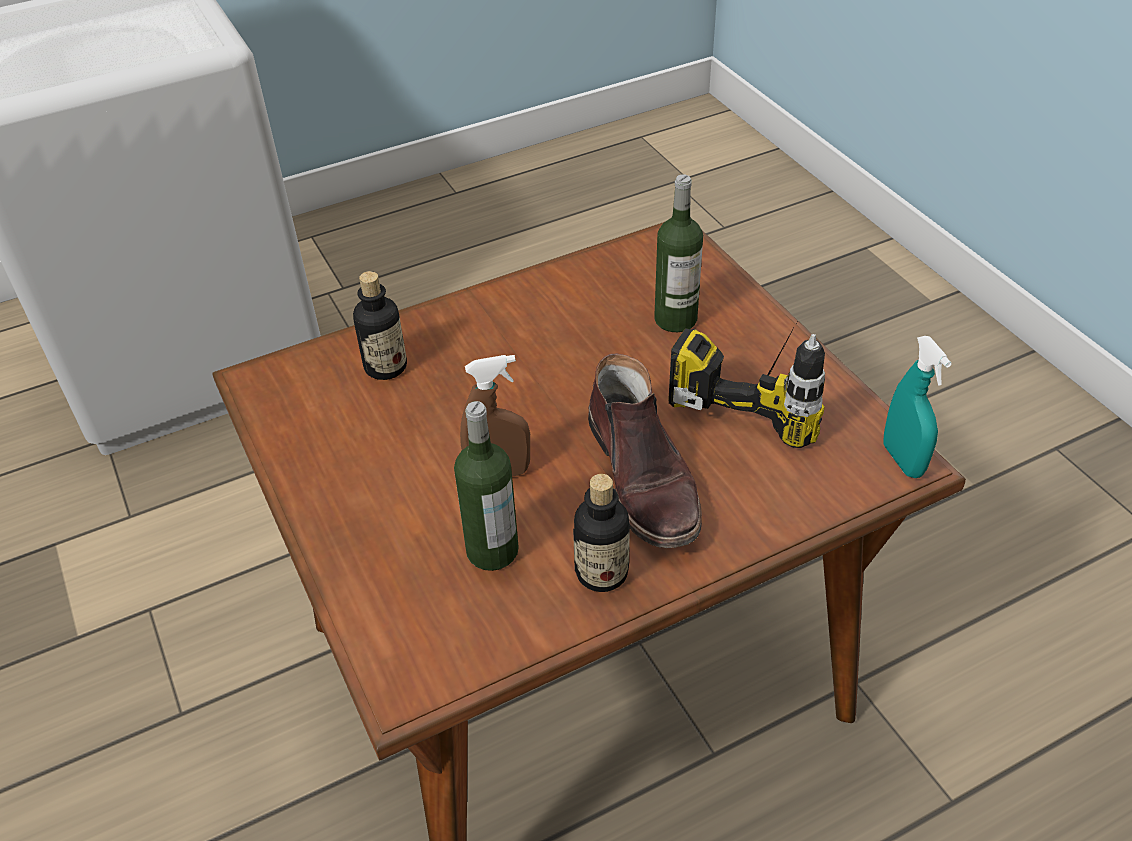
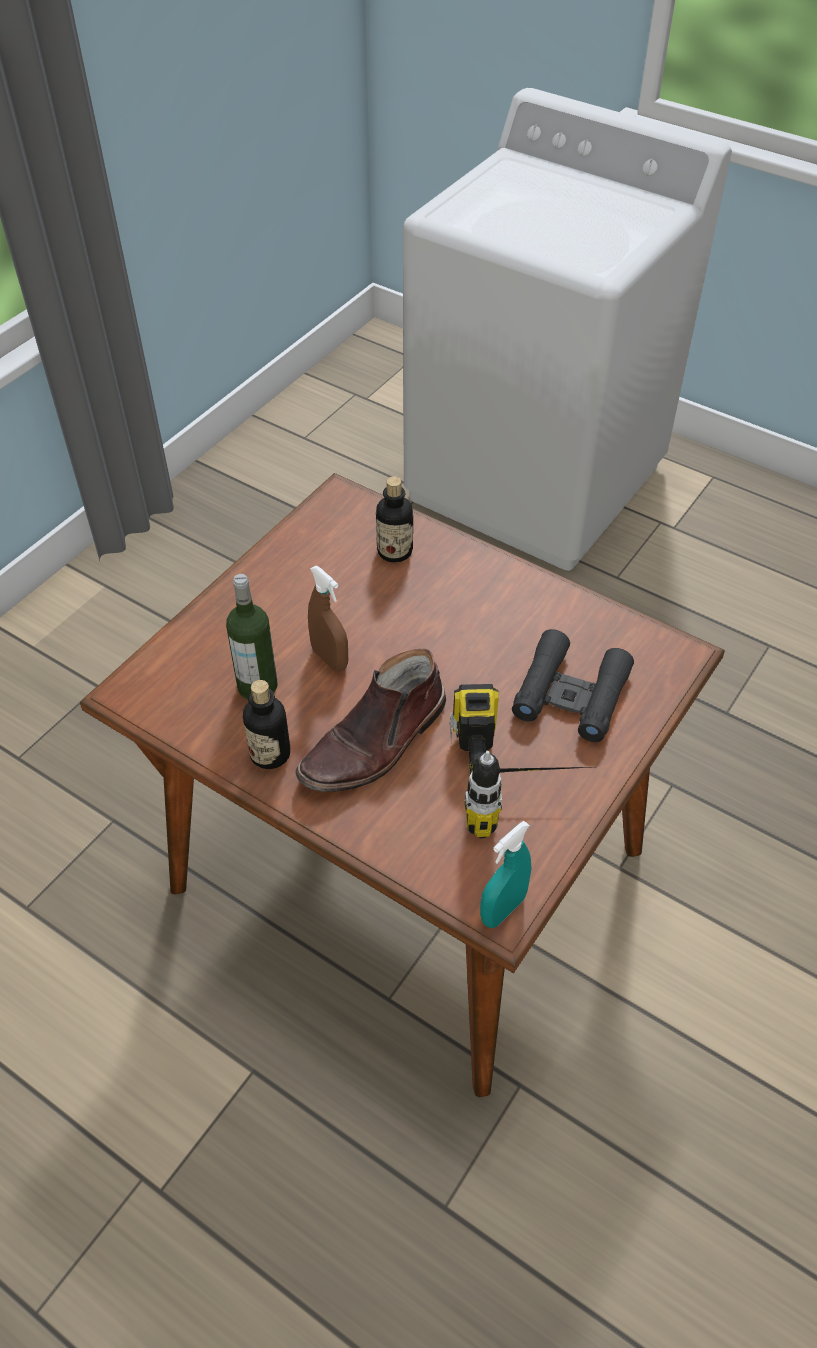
camera: 60 degrees right, 5 degrees up
bottle [654,174,703,332] -> black binoculars [512,629,634,742]

